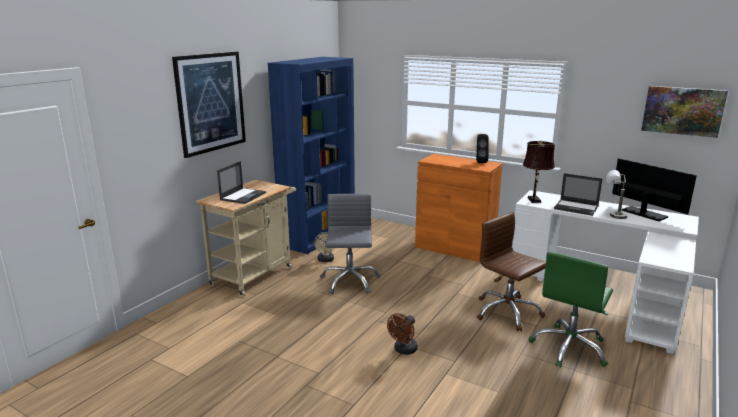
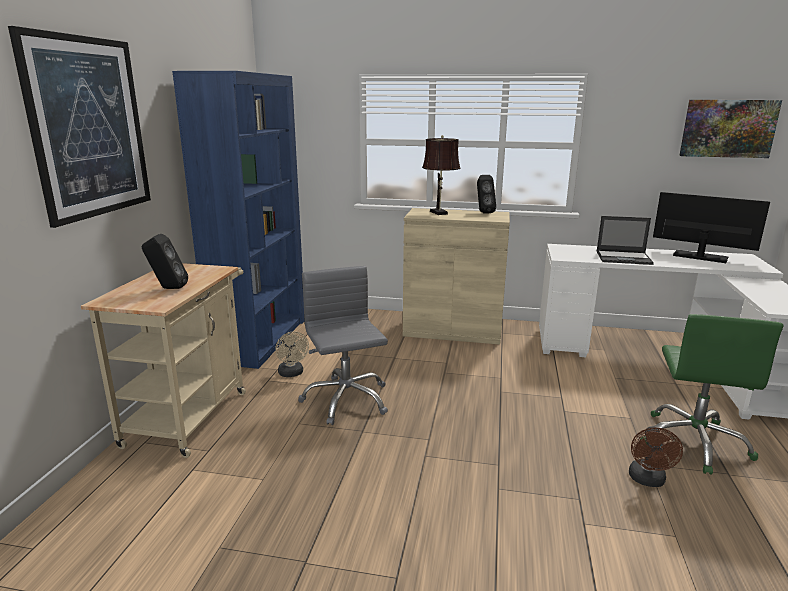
camera: 20 degrees left, 0 degrees up
laptop [217,161,266,204] -> black speaker [142,234,188,289]
brown fan [387,313,418,355] -> brown fan moved to [629,426,683,487]
orange cabinet [415,154,503,262] -> beige cabinet [403,208,510,345]
brown office chair [477,212,546,331] -> none
brown table lamp [523,141,555,203] -> brown table lamp moved to [422,135,460,215]
grey table lamp [605,170,627,219] -> none

